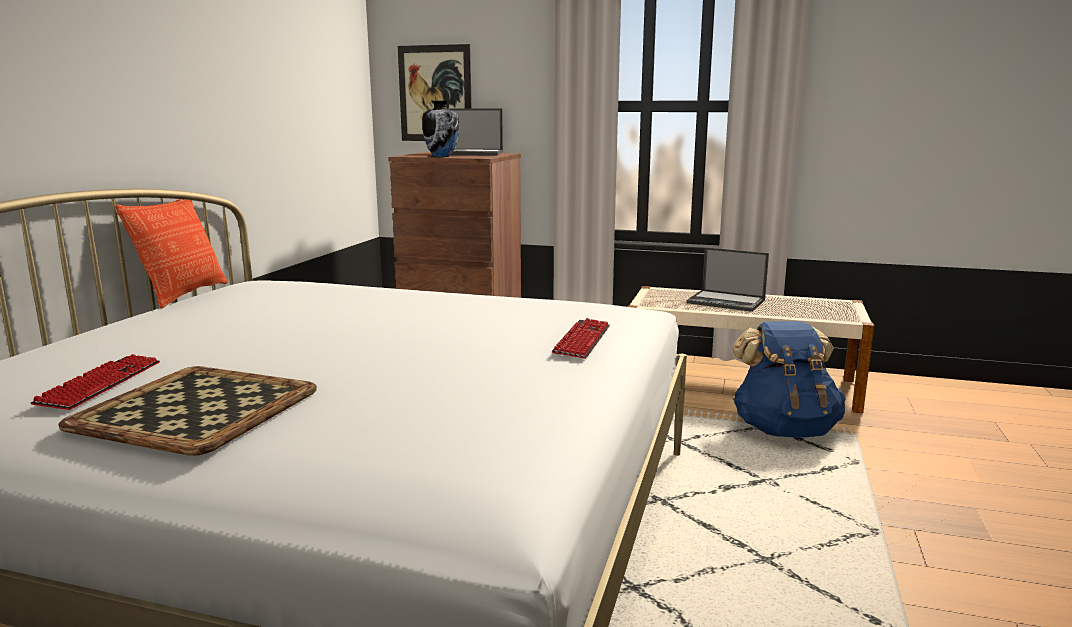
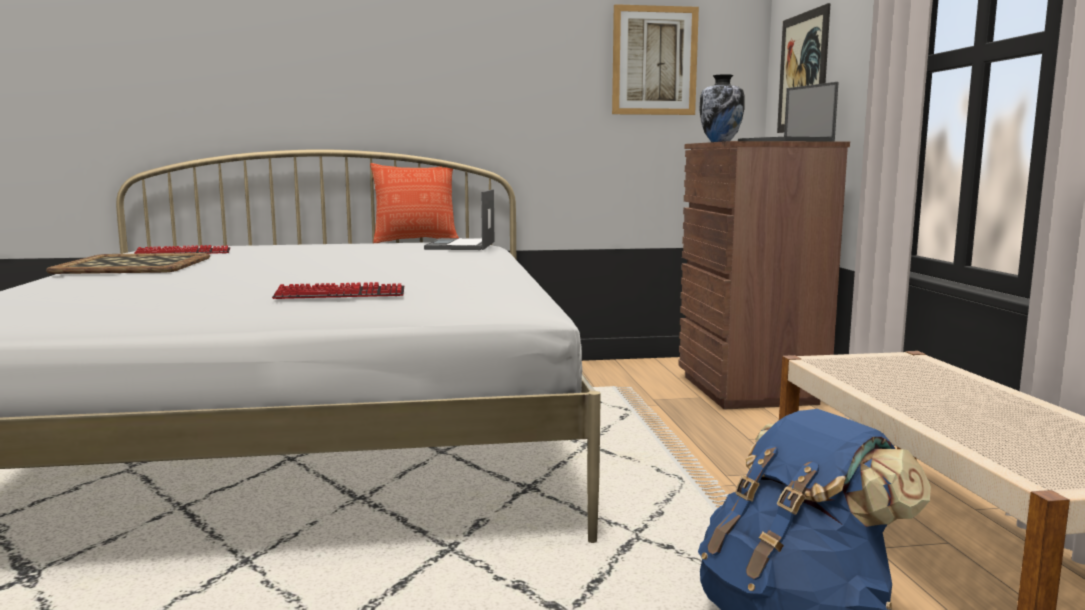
camera: 65 degrees right, 5 degrees down
laptop [687,247,769,312] -> laptop moved to [424,189,494,250]
none -> picture [612,4,699,115]

